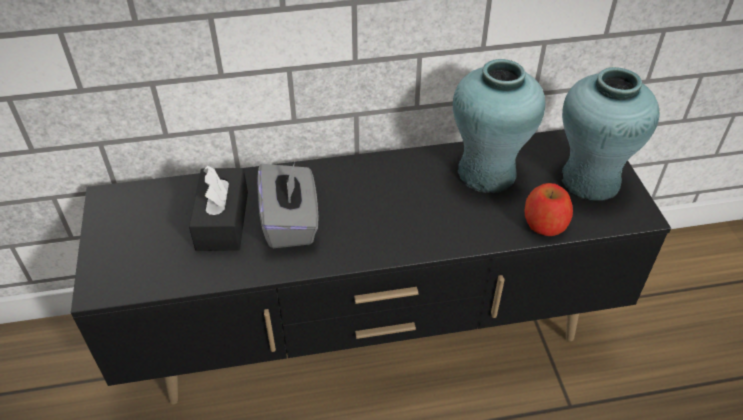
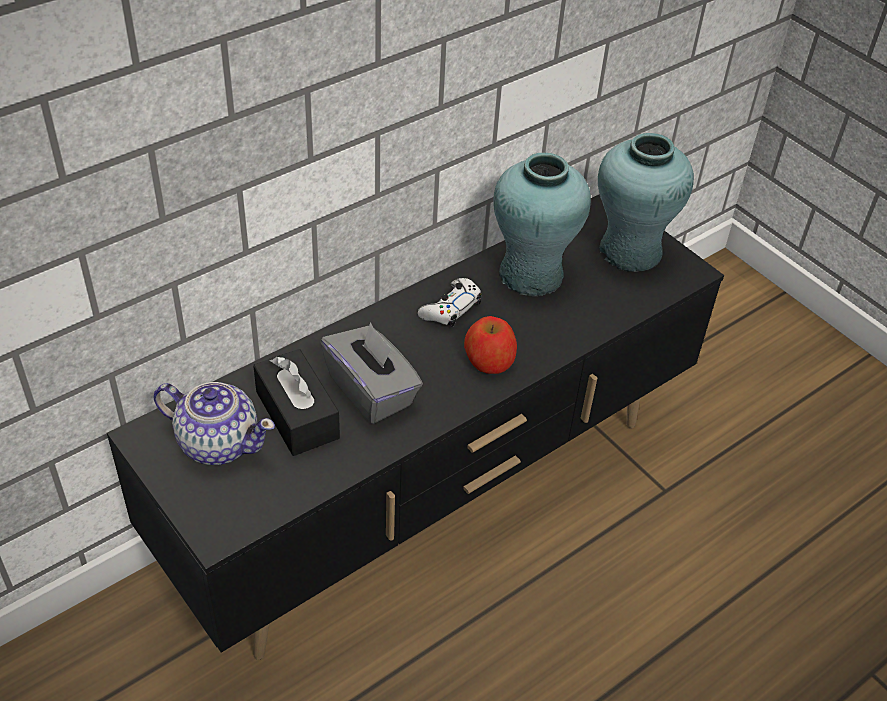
camera: 30 degrees left, 0 degrees up
apple [525,183,573,236] -> apple moved to [464,316,517,374]
none -> teapot [154,382,275,465]
none -> white game controller [418,278,482,327]

